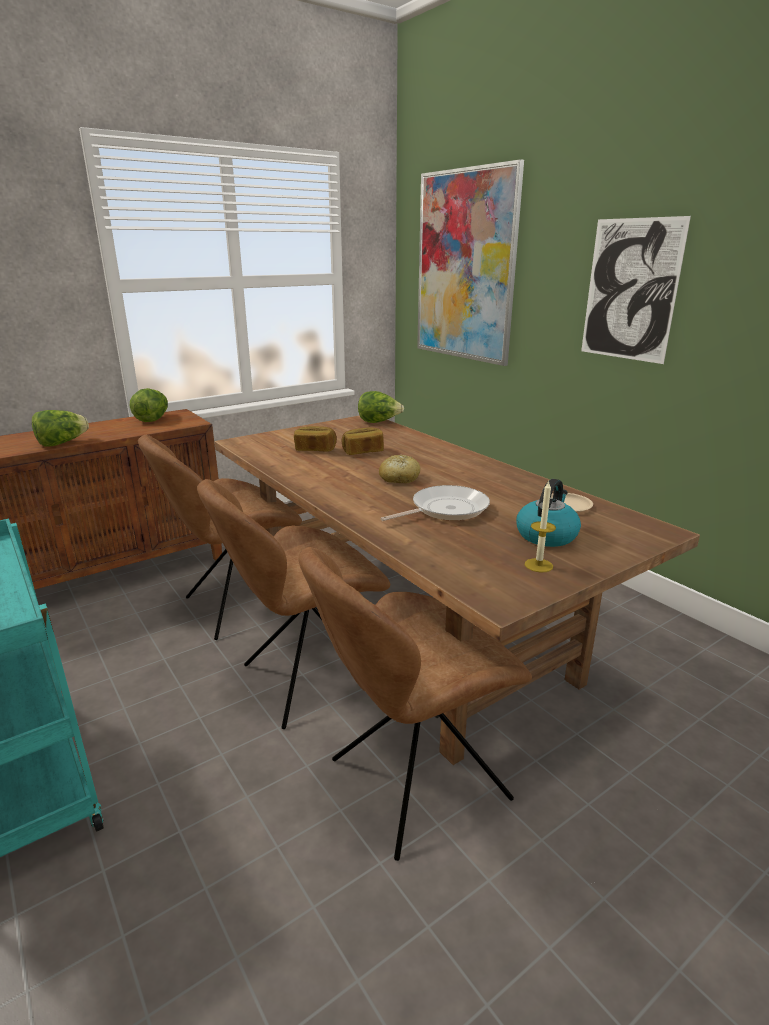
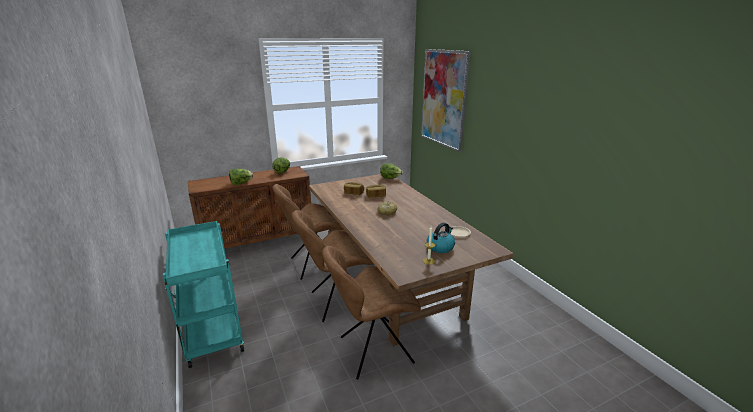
camera: 10 degrees right, 0 degrees up
frying pan [380,485,490,521] -> none
picture [581,216,691,364] -> none

